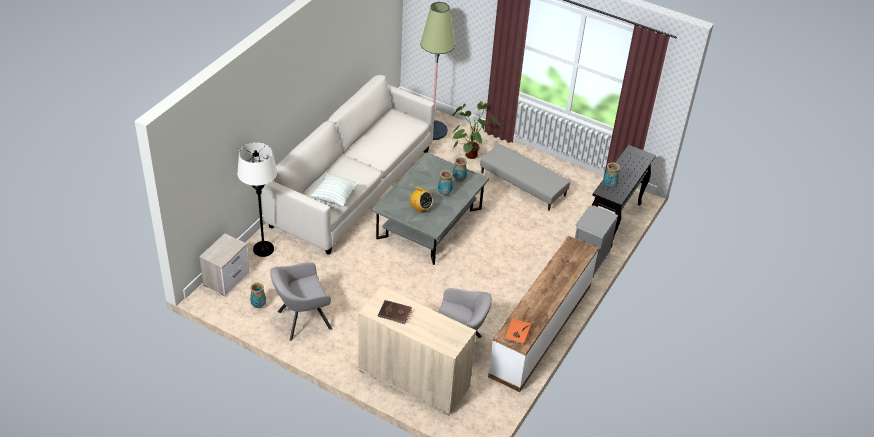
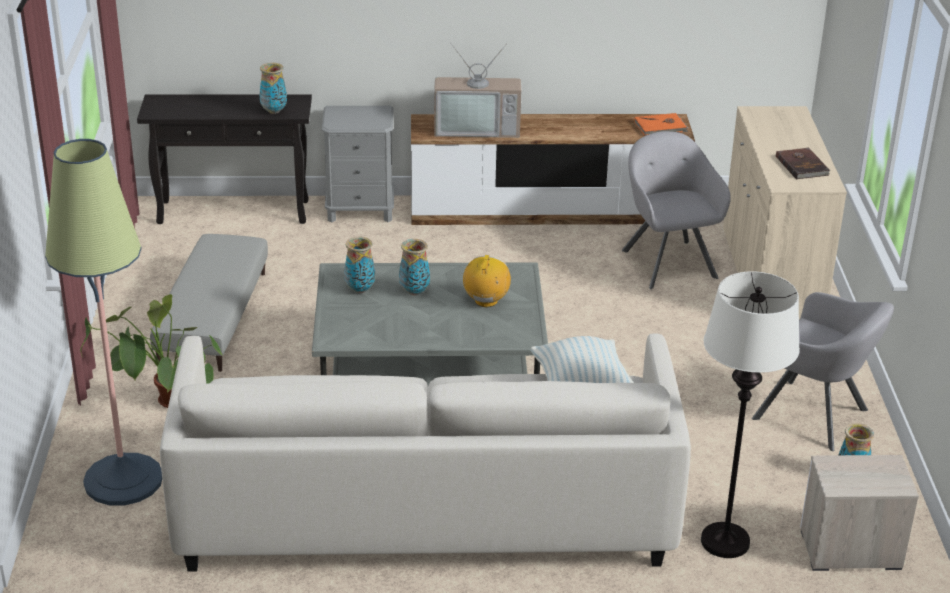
camera: 120 degrees left, 10 degrees down
none -> television [434,44,521,138]

